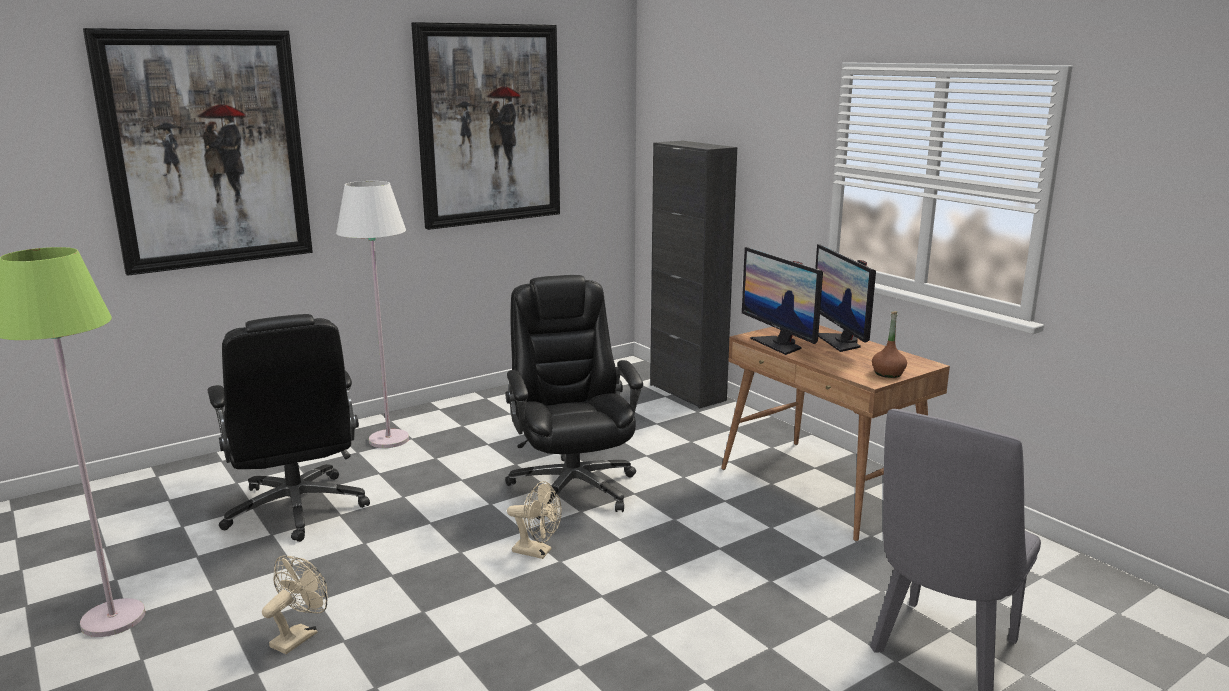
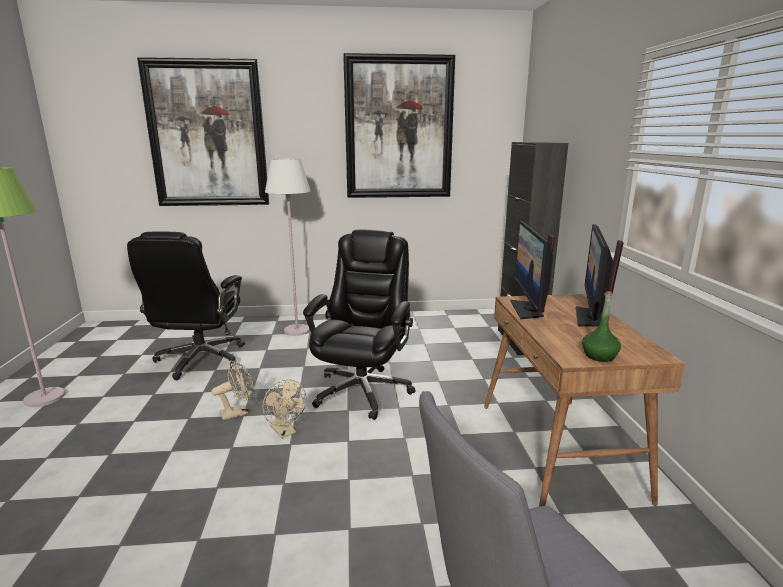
camera: 30 degrees right, 0 degrees up
beige fan [262,556,327,654] -> beige fan moved to [211,361,253,420]
brown bottle [872,311,907,378] -> green bottle [582,291,621,362]

